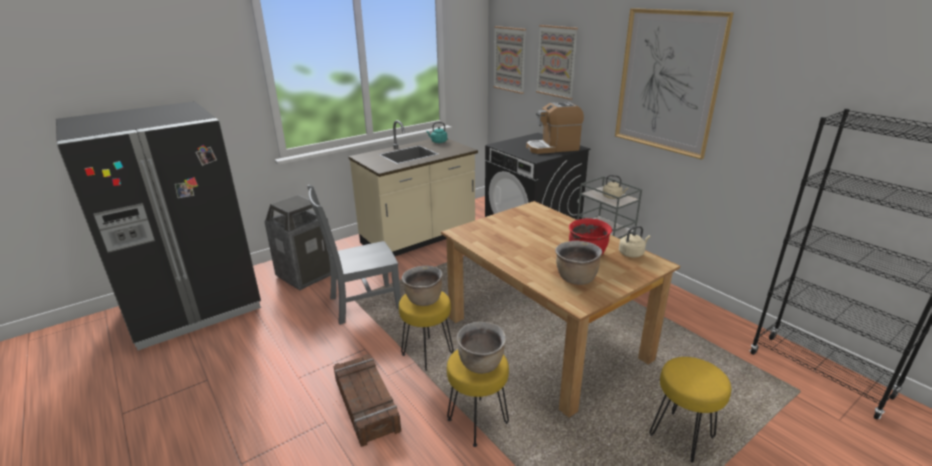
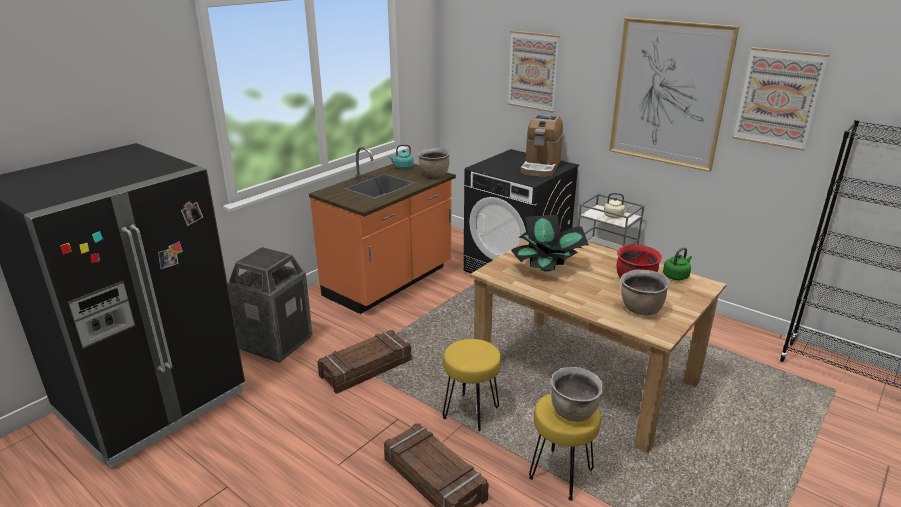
camera: 15 degrees left, 0 degrees up
grey chair [307,185,401,325] -> crate [317,330,412,394]
beige counter [348,120,478,256] -> orange counter [309,147,456,314]
brown cooking pot [402,266,443,306] -> brown cooking pot moved to [418,148,450,177]
picture [493,26,526,94] -> picture moved to [733,47,829,151]
coffee machine [526,102,584,154] -> coffee machine turned 45 degrees counterclockwise [521,115,563,177]
beige kettle [619,226,651,258] -> green kettle [663,247,692,280]
yellow stool [649,357,731,463] -> none
none -> potted plant [511,215,589,272]

